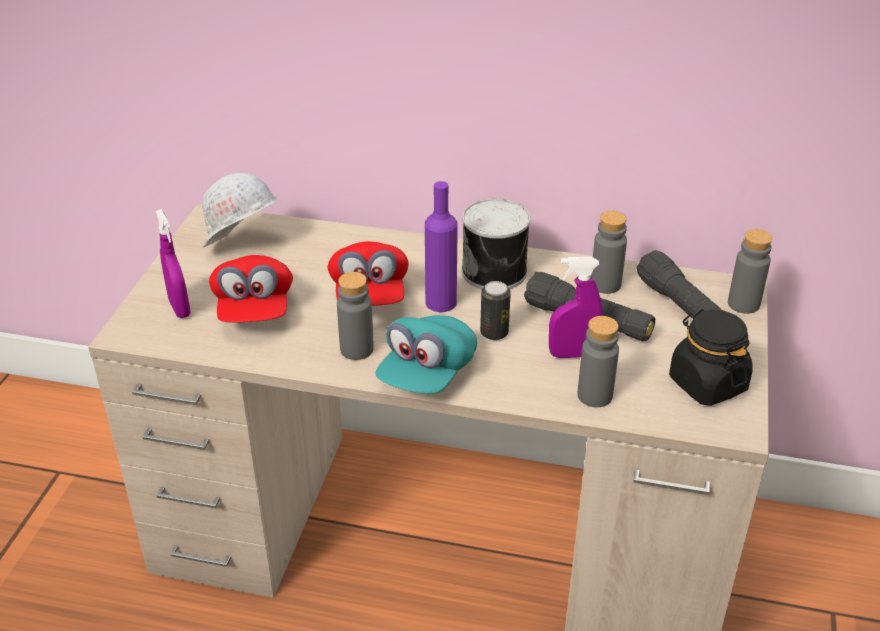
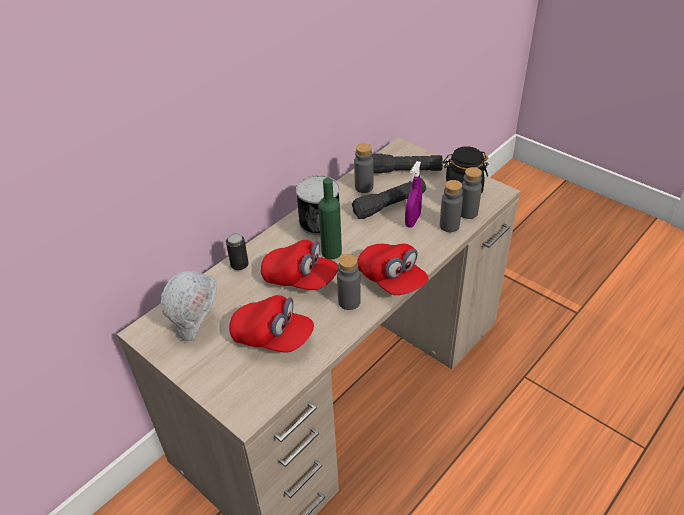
camera: 60 degrees left, 5 degrees up
purple spray bottle [156,209,191,318] -> none
turquoise cap [375,315,477,394] -> red cap [357,244,428,295]
purple bottle [425,181,458,312] -> green bottle [318,178,342,260]
can [480,281,511,340] -> can moved to [226,234,249,270]
grey bottle [728,229,772,314] -> grey bottle moved to [461,167,482,219]

